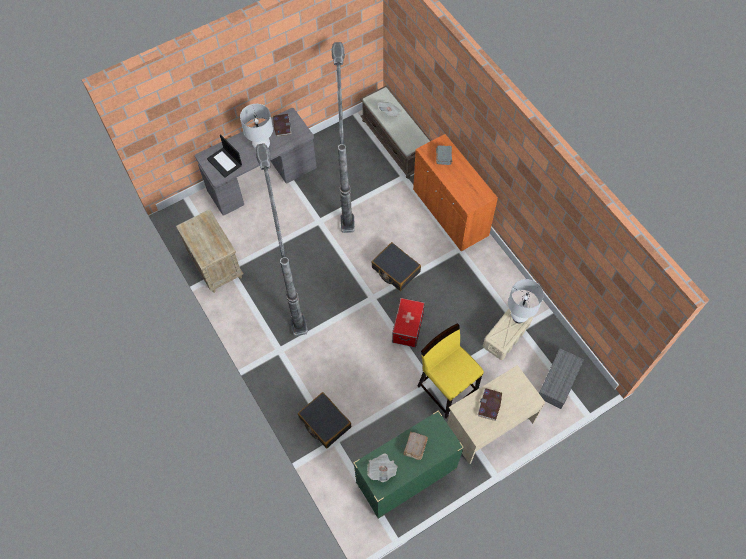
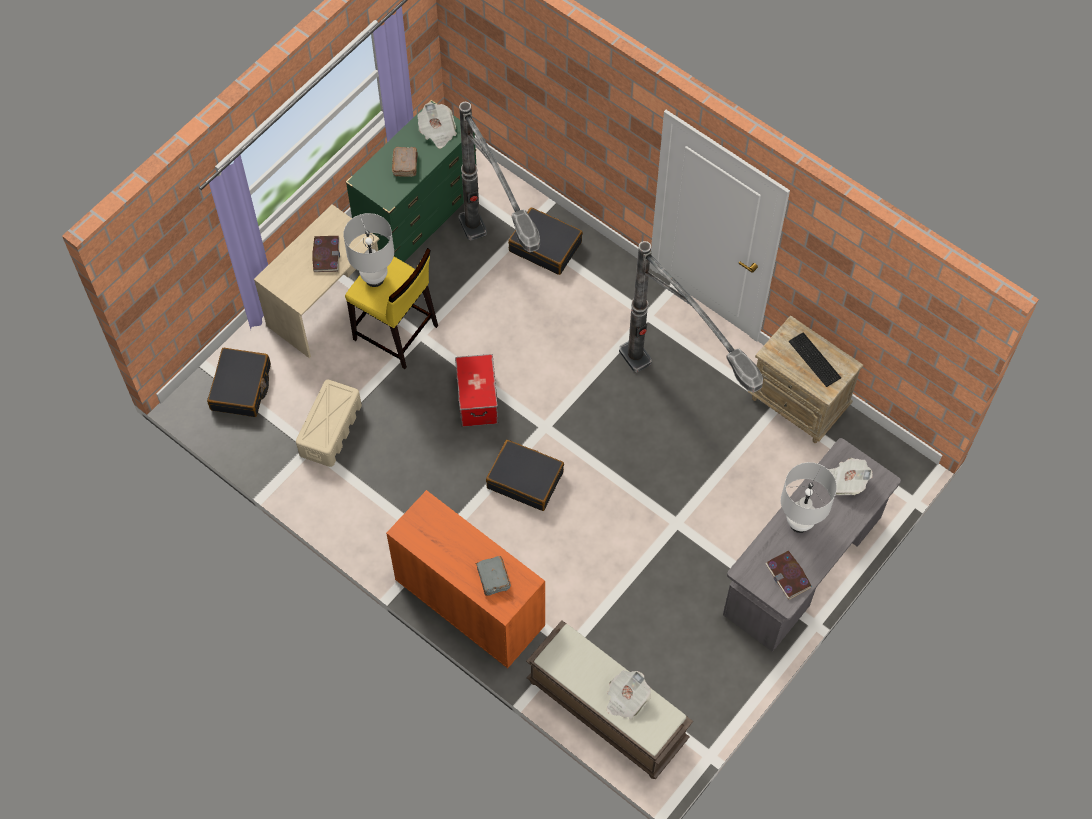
camera: 160 degrees right, 0 degrees up
laptop [207,134,242,177] -> newspaper [828,458,873,495]
floor lamp [332,42,355,233] -> floor lamp moved to [458,102,540,252]
white table lamp [508,279,544,323] -> white table lamp moved to [344,213,394,287]
grey storage box [539,349,584,409] -> black suitcase [207,348,271,417]
none -> keyboard [789,332,841,387]

